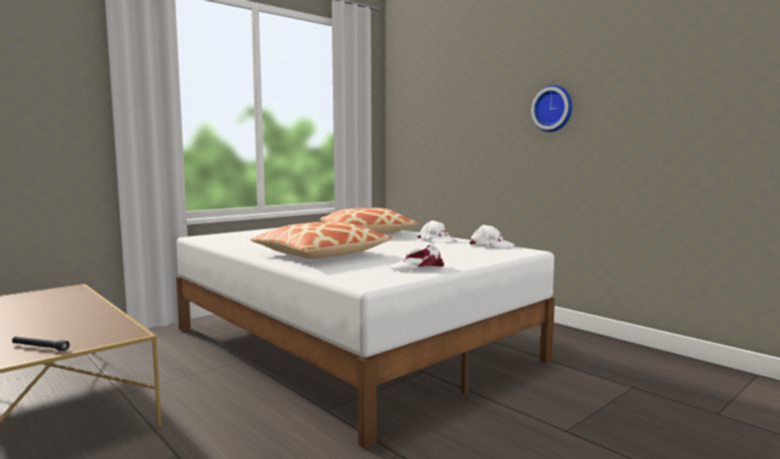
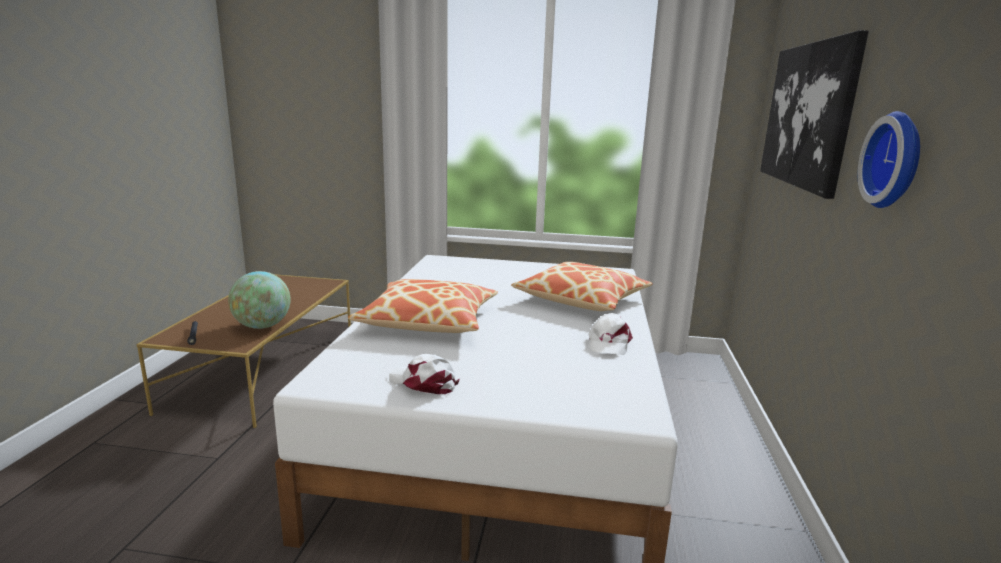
camera: 50 degrees right, 10 degrees up
white cap [469,225,515,249] -> none
none -> globe [228,271,291,329]
none -> picture [760,30,869,199]

